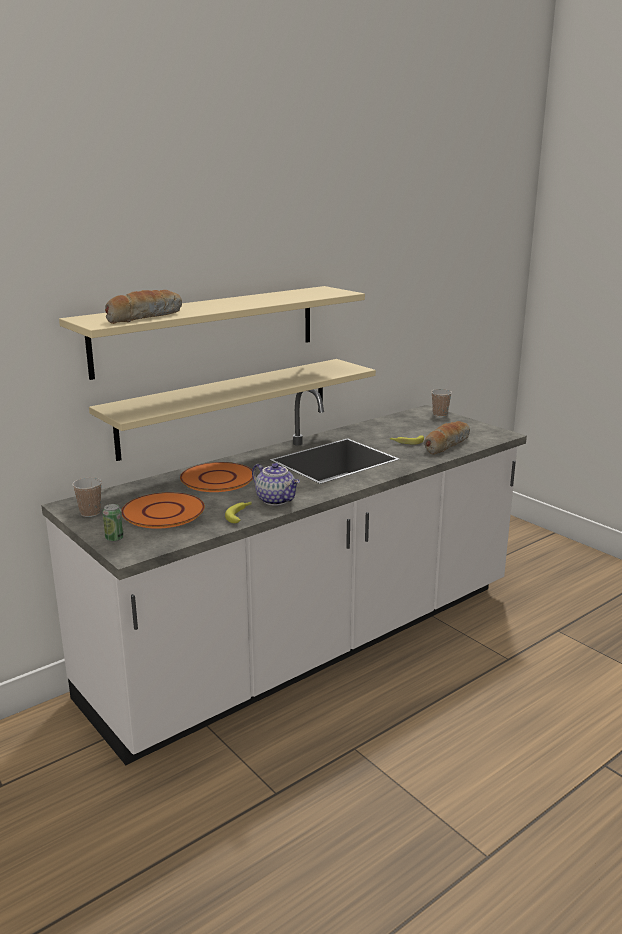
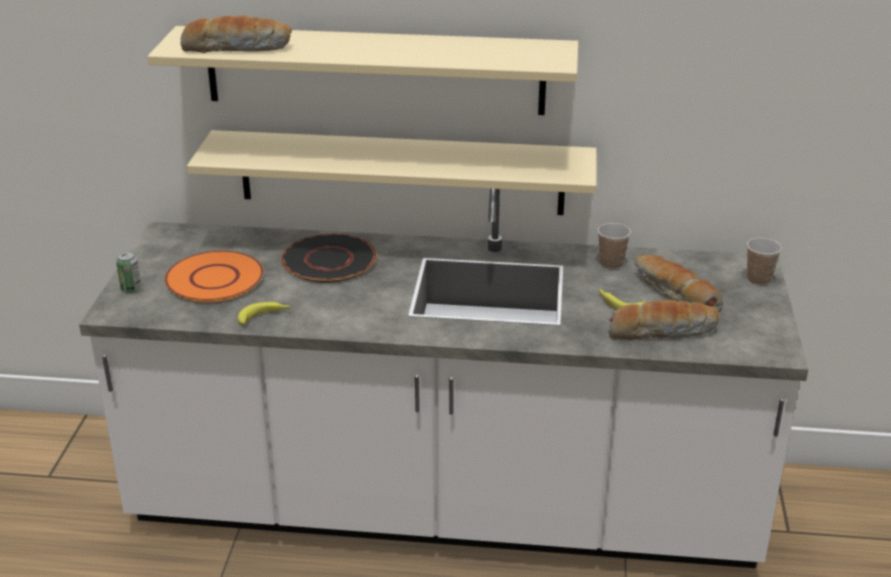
camera: 45 degrees right, 10 degrees up
cup [72,478,102,517] -> cup moved to [598,223,631,269]
orange plate [180,462,253,492] -> black plate [281,234,377,283]
teapot [252,463,300,506] -> none
none -> bread [635,255,723,313]

